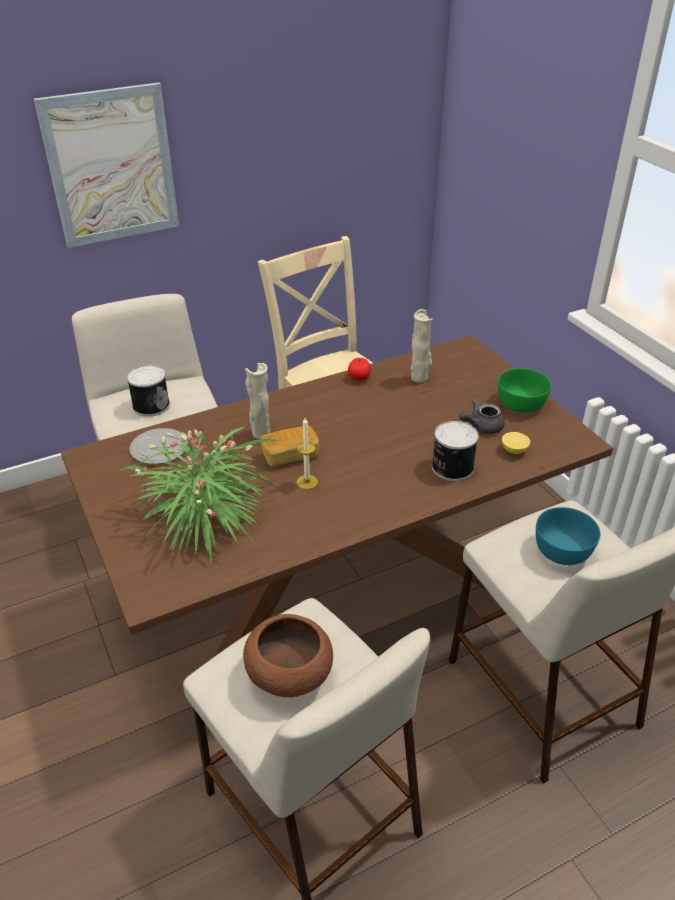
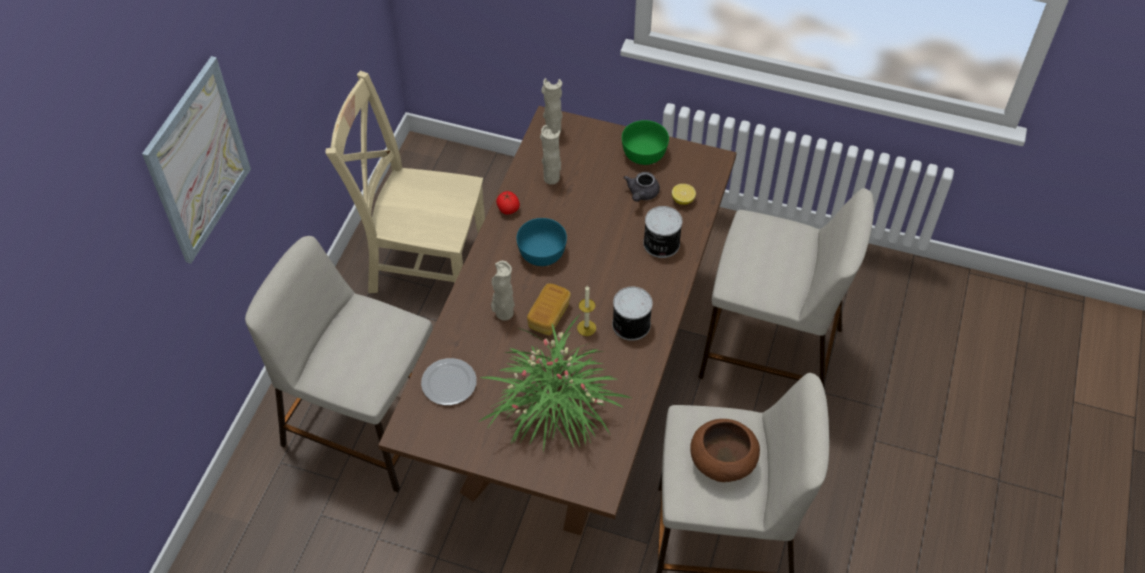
camera: 45 degrees left, 15 degrees up
can [127,365,170,417] -> can moved to [612,287,653,341]
turquoise bowl [536,507,600,565] -> turquoise bowl moved to [517,218,567,266]
none -> beige vase [541,78,562,134]

